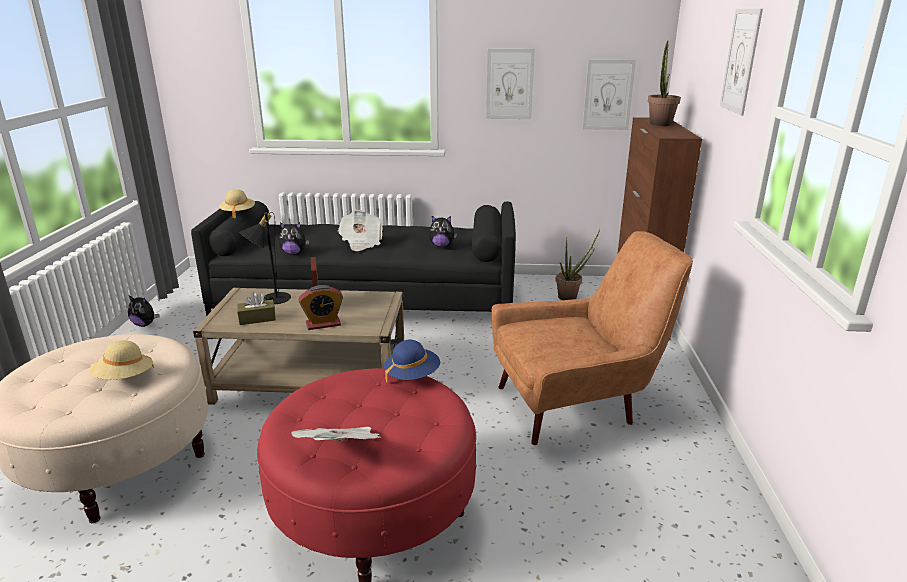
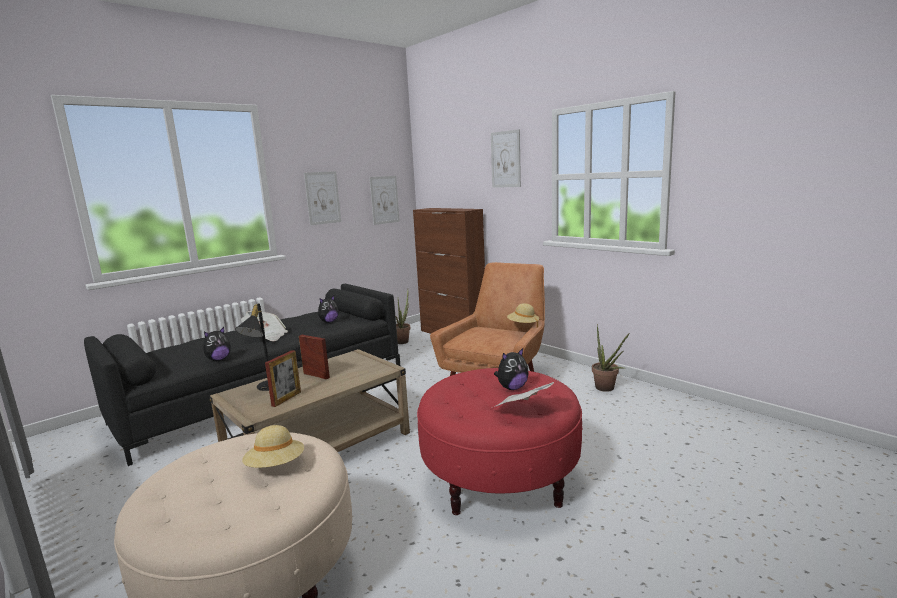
camera: 45 degrees left, 10 degrees down
plush toy [128,296,159,327] -> plush toy moved to [494,348,529,390]
beige hat [219,189,255,218] -> beige hat moved to [507,303,540,328]
brown tissue box [237,292,276,325] -> picture frame [265,350,301,407]
alarm clock [299,285,343,330] -> none
blue hat [384,339,440,383] -> none
potted plant [648,41,681,126] -> potted plant moved to [592,324,630,392]

